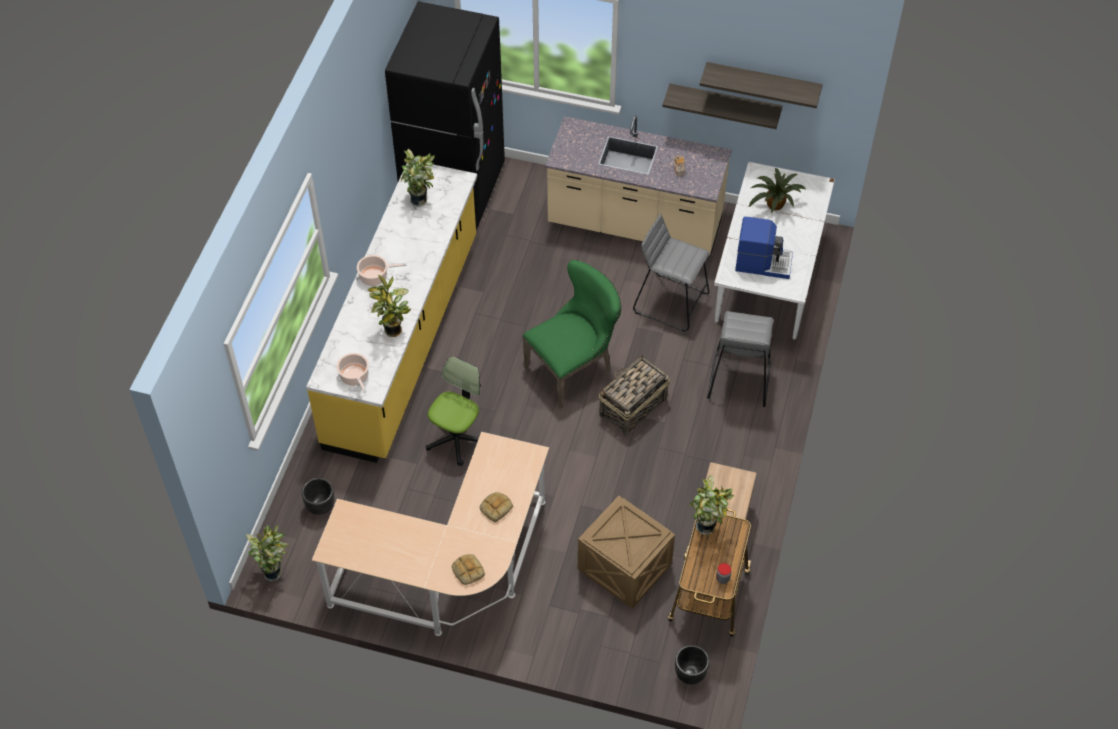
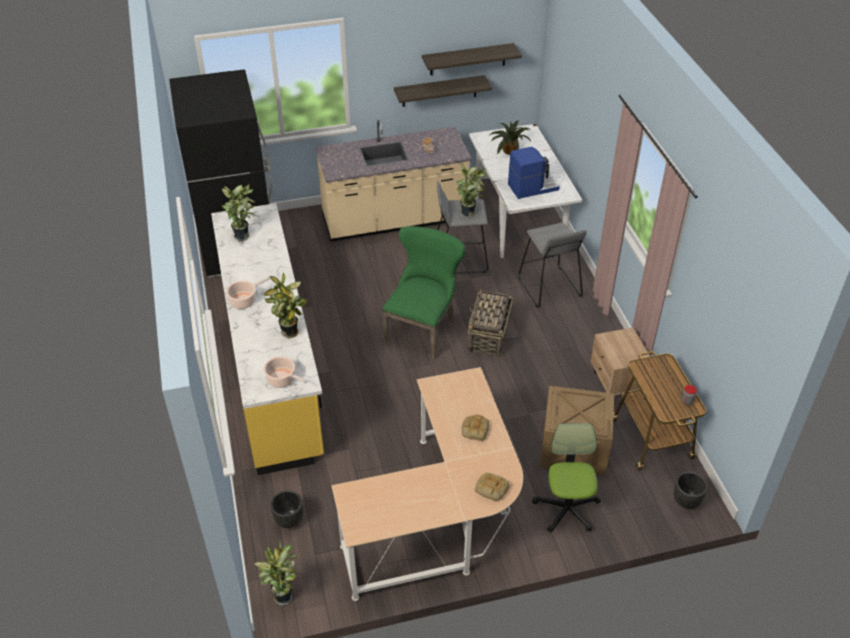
camera: 30 degrees left, 10 degrees down
office chair [426,356,481,466] -> office chair moved to [532,423,601,532]
potted plant [689,475,734,535] -> potted plant moved to [456,164,486,218]

